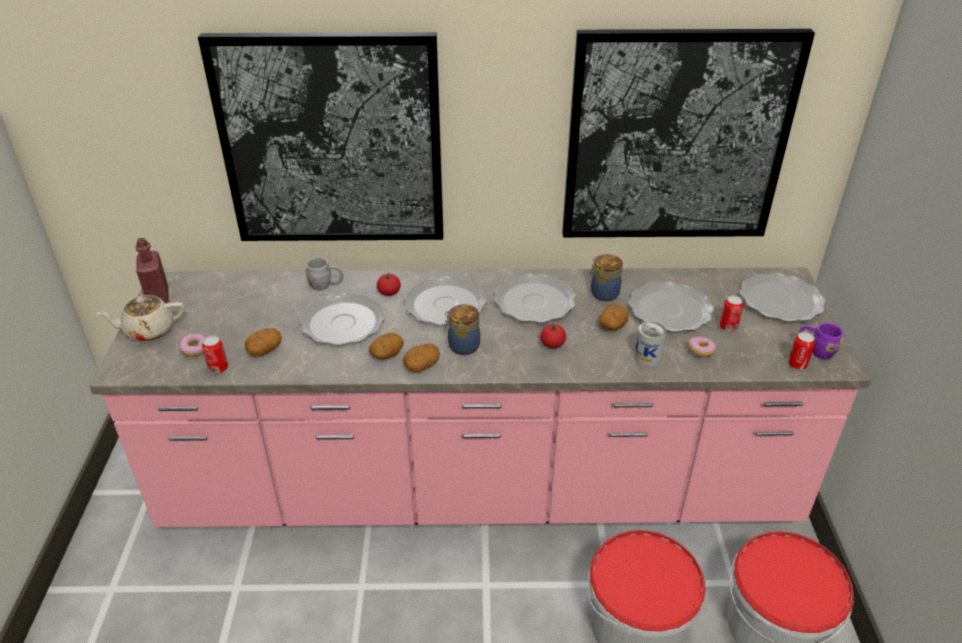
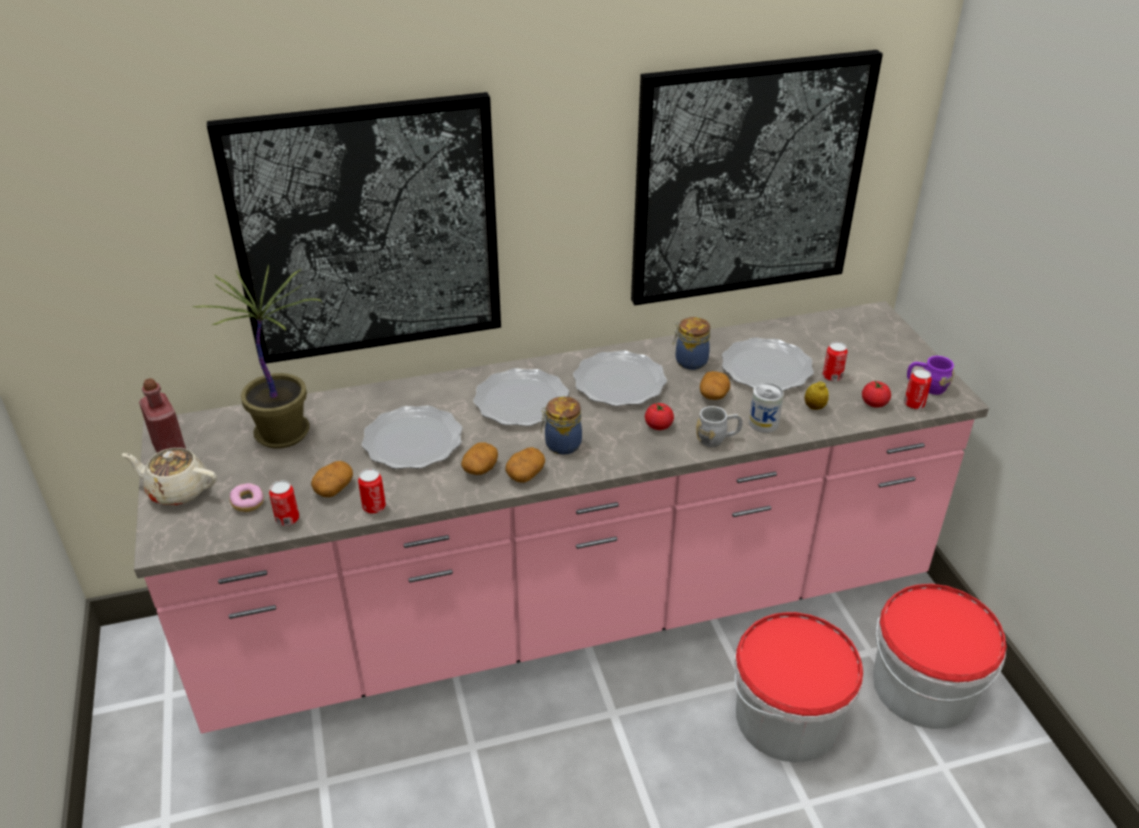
camera: 15 degrees left, 0 degrees up
beige teapot [96,295,185,341] -> beige teapot turned 45 degrees clockwise [122,448,217,505]
grey mug [305,257,343,290] -> grey mug moved to [696,406,743,447]
tomato [377,273,401,296] -> tomato moved to [862,381,891,408]
donut [688,337,716,357] -> lemon [805,381,829,410]
plate [740,273,826,322] -> none
none -> potted plant [192,265,322,449]
none -> can [358,468,386,514]

